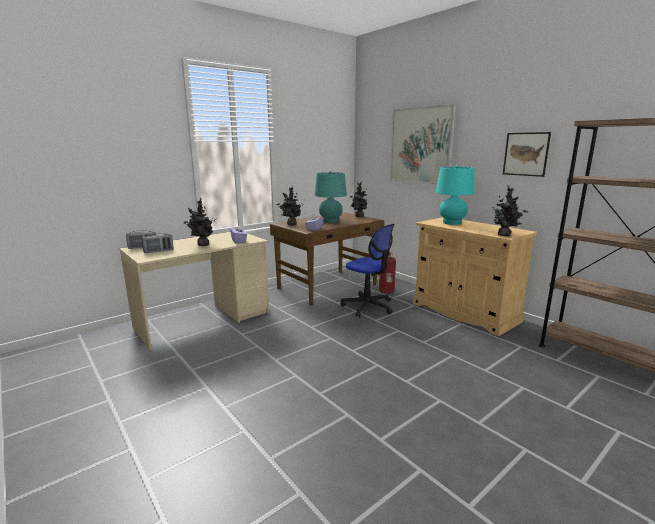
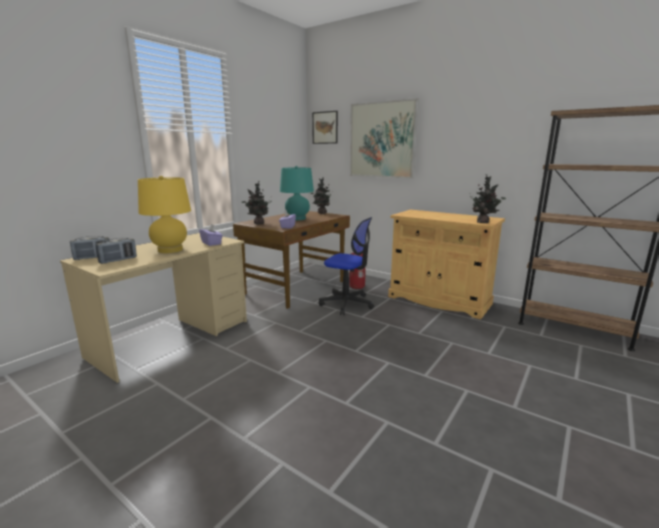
camera: 15 degrees left, 0 degrees up
potted plant [183,198,217,246] -> yellow table lamp [138,176,191,253]
turquoise table lamp [436,165,475,225] -> none
picture [503,132,551,177] -> picture moved to [312,111,338,144]

